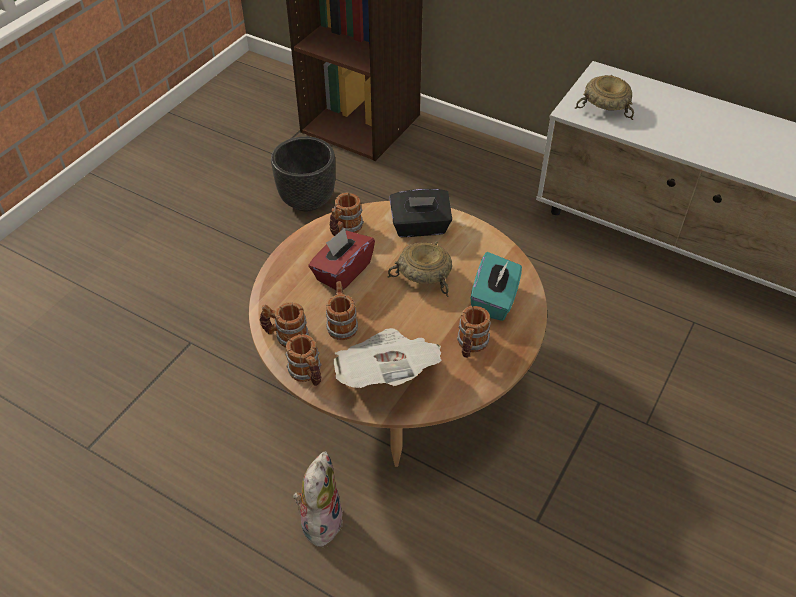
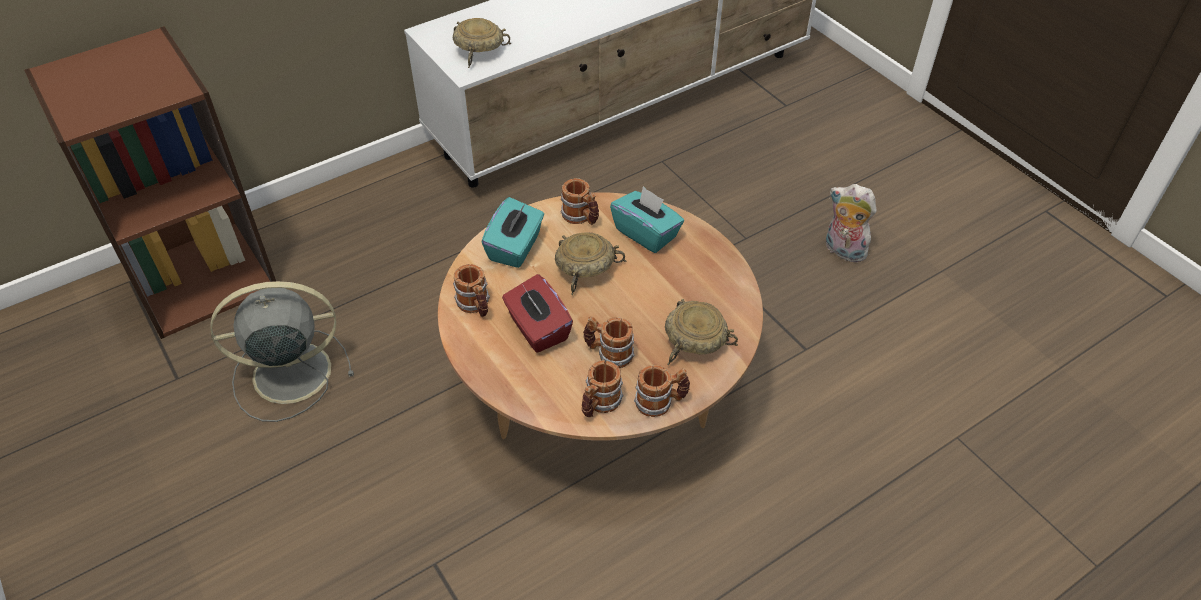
camera: 65 degrees left, 0 degrees up
black planter [271,137,335,212] -> grey fan [210,281,354,422]
plush toy [293,451,343,547] -> plush toy moved to [826,184,877,262]
newspaper [333,328,441,388] -> beige bowl [665,299,738,365]
black tissue box [389,189,452,237] -> turquoise tissue box [482,197,544,268]
mug [457,306,491,358] -> mug moved to [561,178,599,225]

